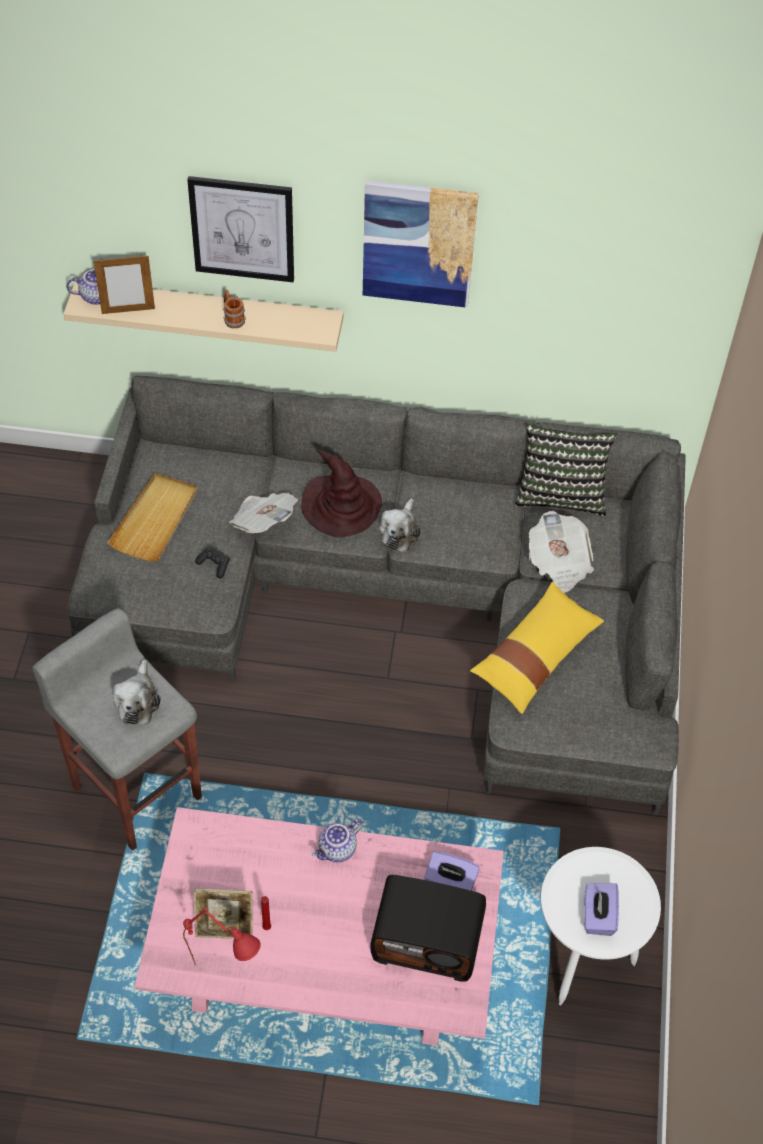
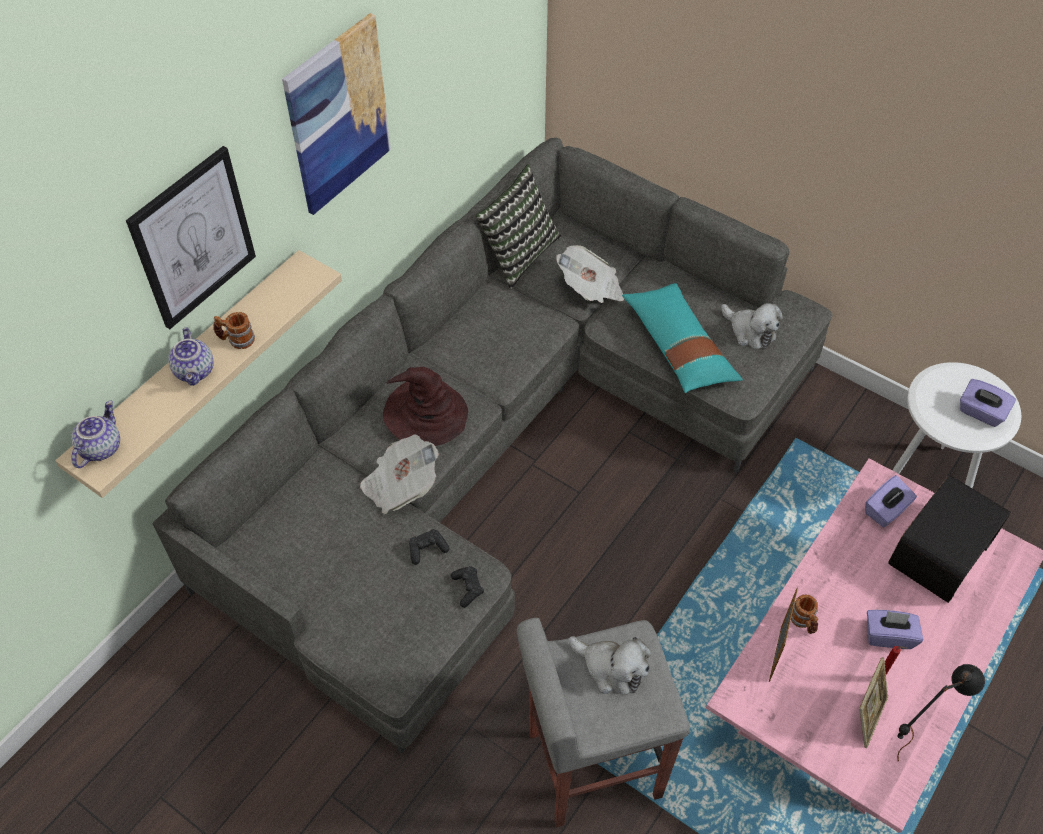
camera: 60 degrees left, 0 degrees up
picture frame [94,254,155,314] -> picture frame moved to [769,587,798,682]
beige tray [107,473,198,561] -> none
red table lamp [183,908,261,965] -> black table lamp [897,664,985,761]
teapot [312,819,363,862] -> teapot moved to [168,327,214,386]
plush toy [379,498,421,552] -> plush toy moved to [721,303,783,349]
yellow pillow [470,582,604,714] -> turquoise pillow [622,283,743,393]
none -> black game controller [451,566,484,608]
none -> mug [791,594,819,634]
none -> purple tissue box [867,610,923,649]

